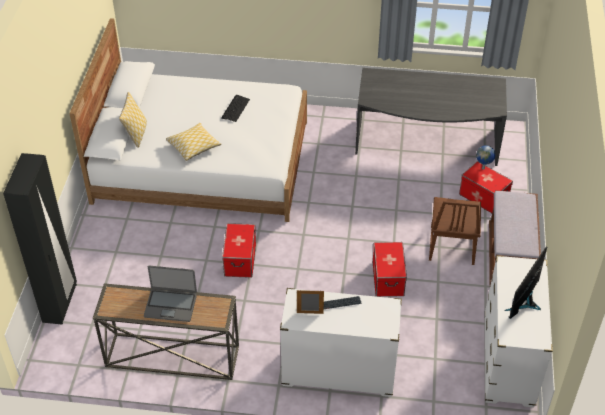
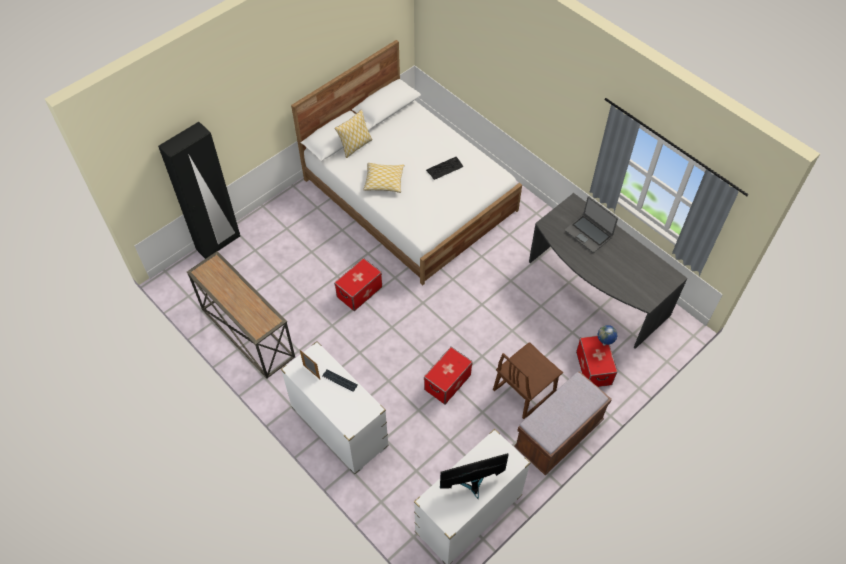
camera: 40 degrees right, 10 degrees up
laptop [144,266,197,322] -> laptop moved to [565,196,618,253]

